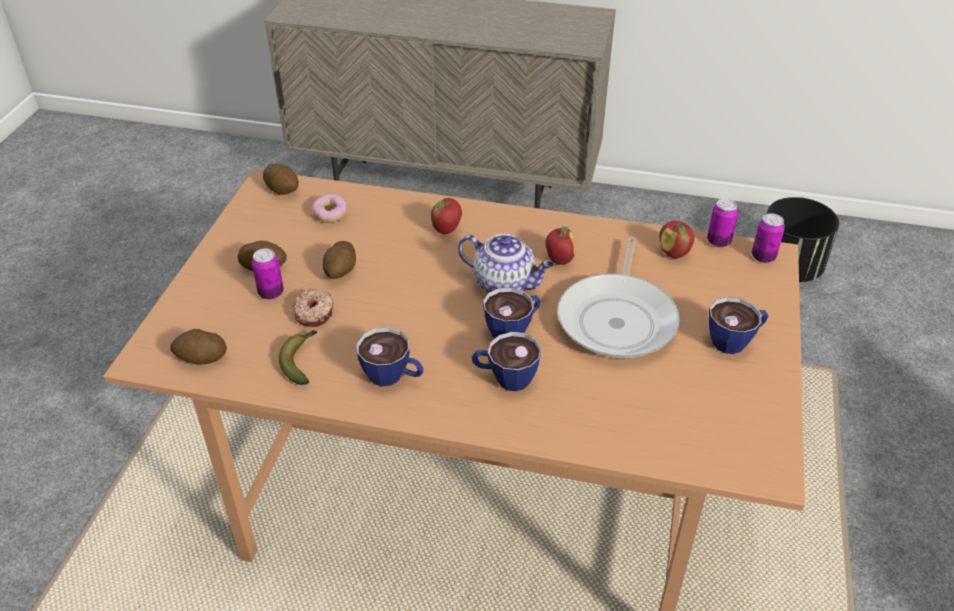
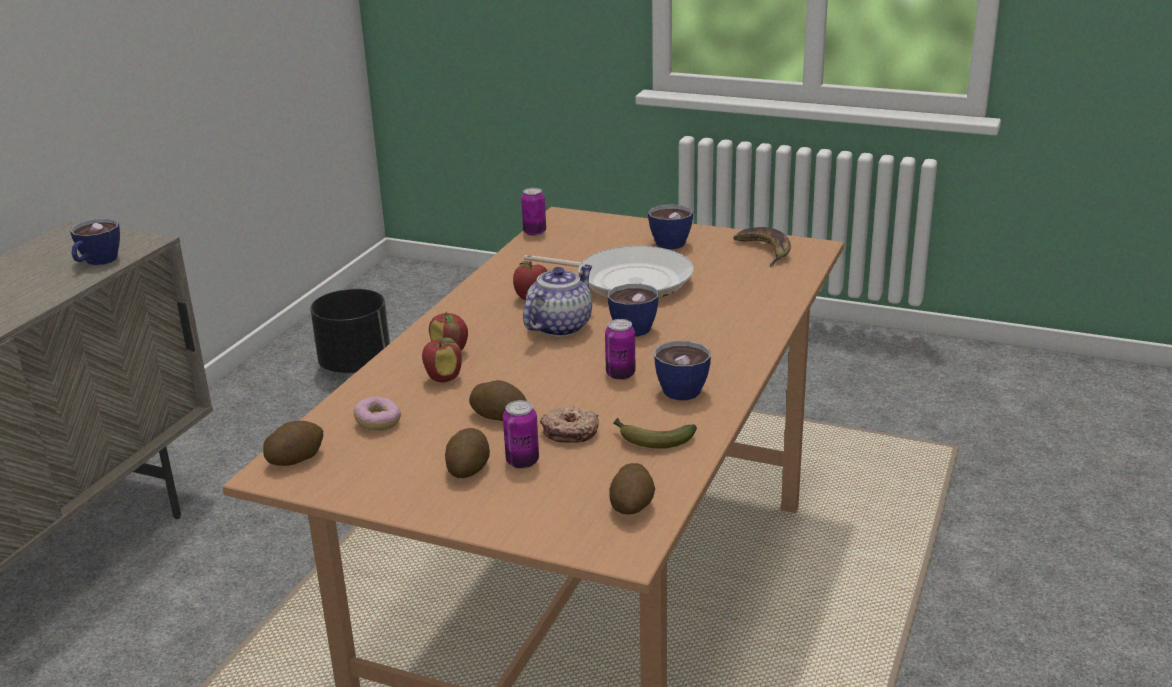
camera: 80 degrees left, 15 degrees down
cup [472,332,541,391] -> cup moved to [70,218,120,265]
apple [659,221,694,258] -> apple moved to [422,337,462,382]
can [752,213,785,263] -> can moved to [605,319,636,380]
none -> banana [733,227,791,267]

